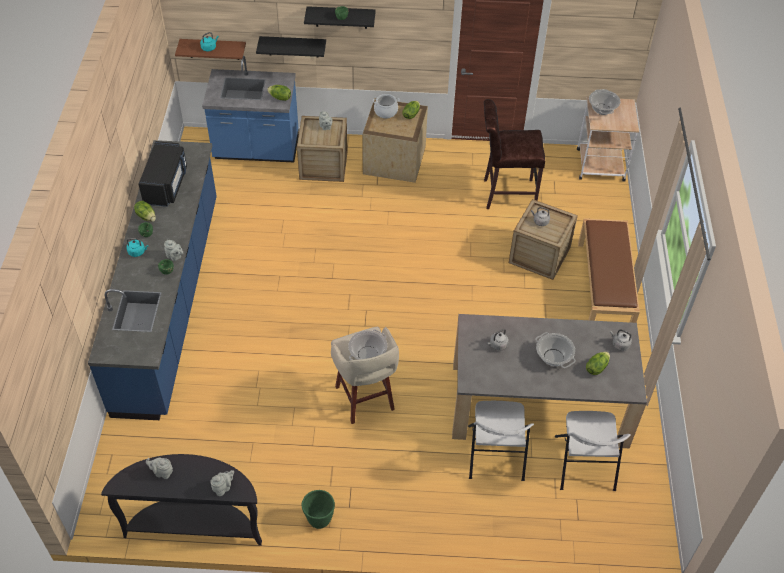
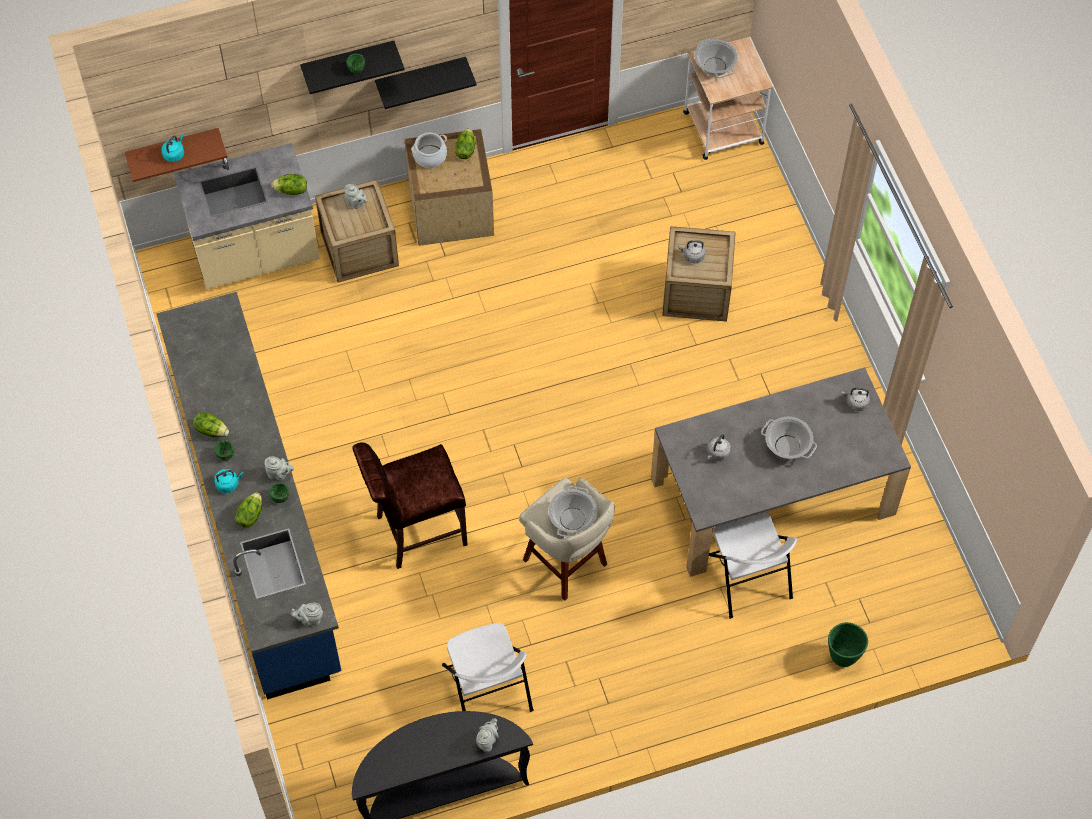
camera: 20 degrees left, 10 degrees up
black microwave [139,141,187,207] -> none
grey teapot [146,457,173,479] -> grey teapot moved to [291,603,323,626]
blue counter [202,56,299,162] -> beige counter [174,143,320,289]
black shelf [256,36,326,58] -> black shelf moved to [375,57,477,109]
green planter [302,490,335,529] -> green planter moved to [828,622,868,667]
brown stool [484,99,545,209] -> brown stool moved to [352,442,467,569]
white chair [555,411,631,491] -> white chair moved to [442,623,534,712]
brown bench [578,218,640,323] -> none
lettuce [586,352,610,375] -> lettuce moved to [235,492,262,528]

